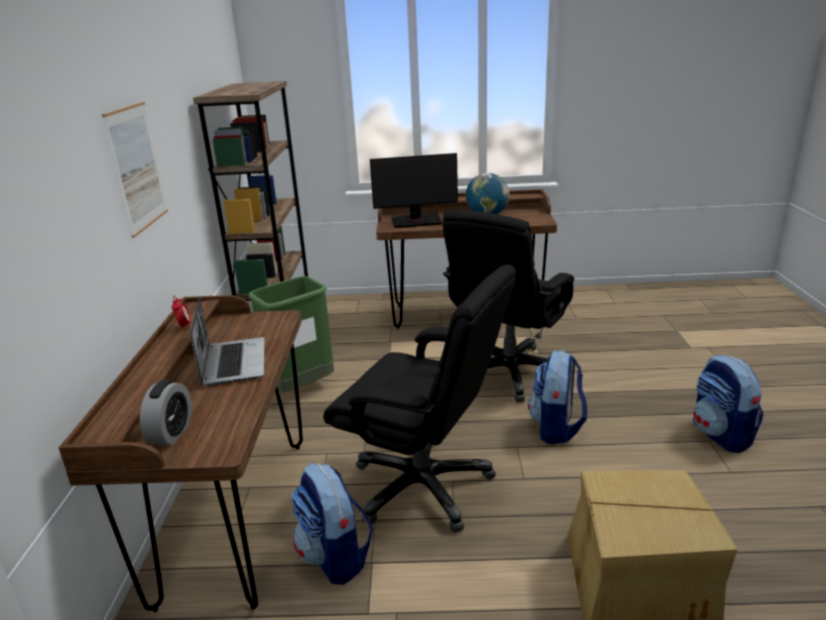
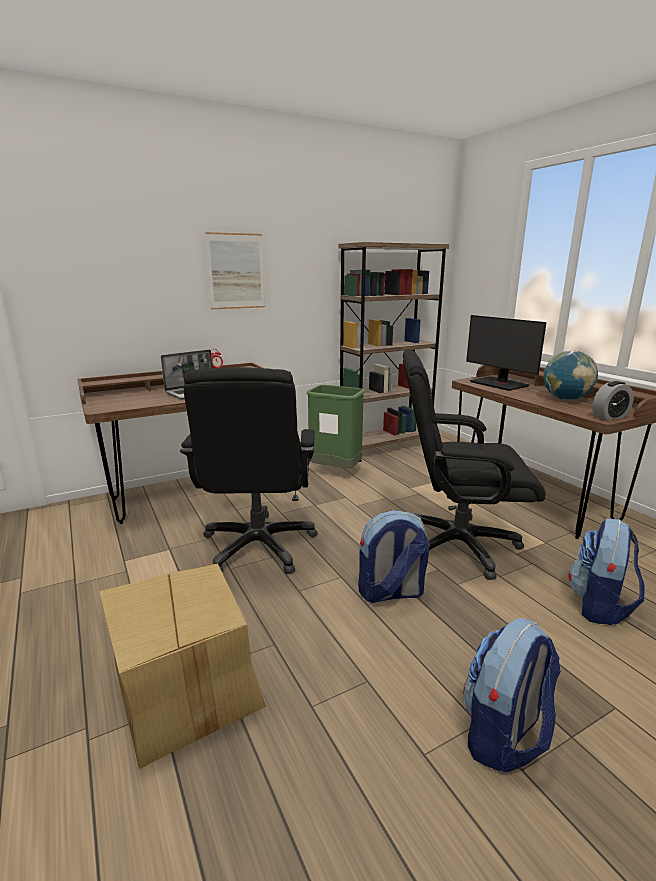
camera: 60 degrees right, 5 degrees down
alarm clock [140,380,192,445] -> alarm clock moved to [592,381,634,420]
backpack [291,463,373,585] -> backpack moved to [568,518,645,625]

